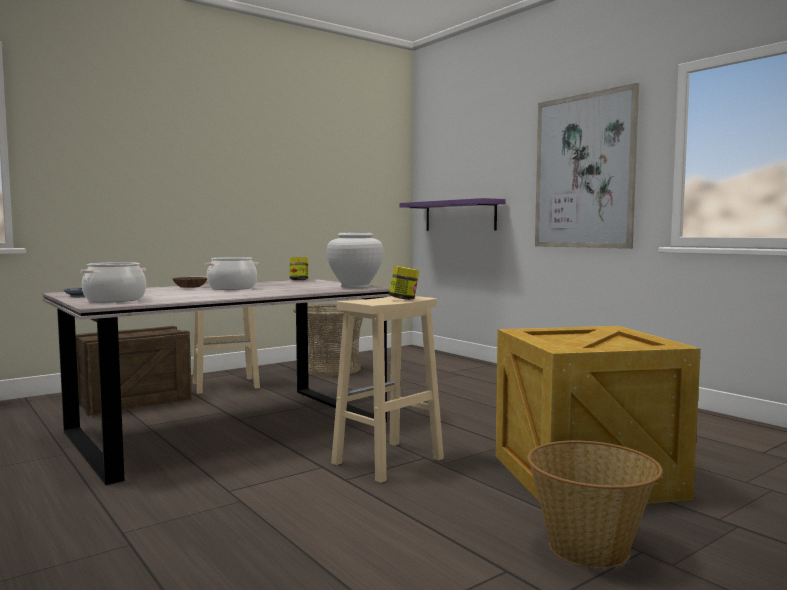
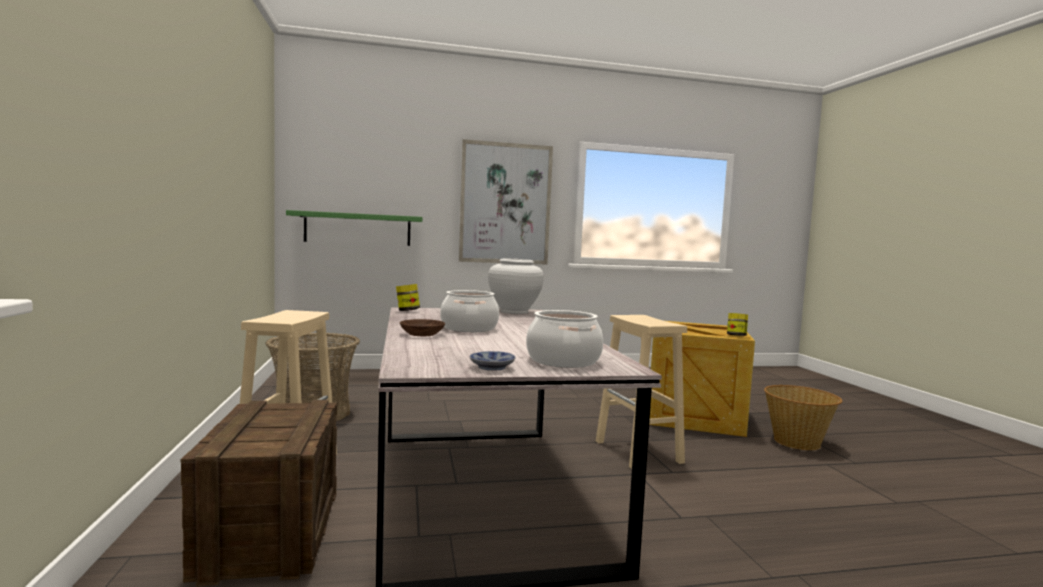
camera: 65 degrees left, 0 degrees up
jar [389,266,419,300] -> jar moved to [727,313,748,336]
purple shelf [399,198,506,231] -> green shelf [286,210,422,246]

